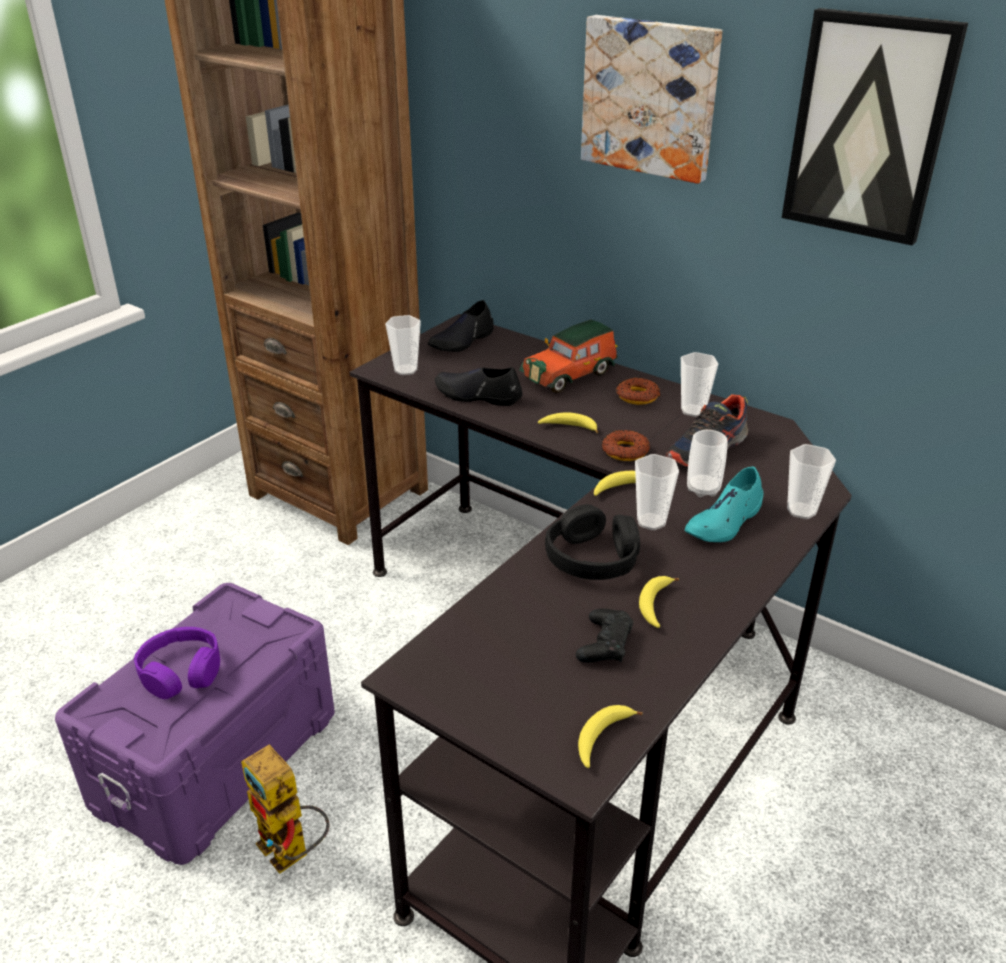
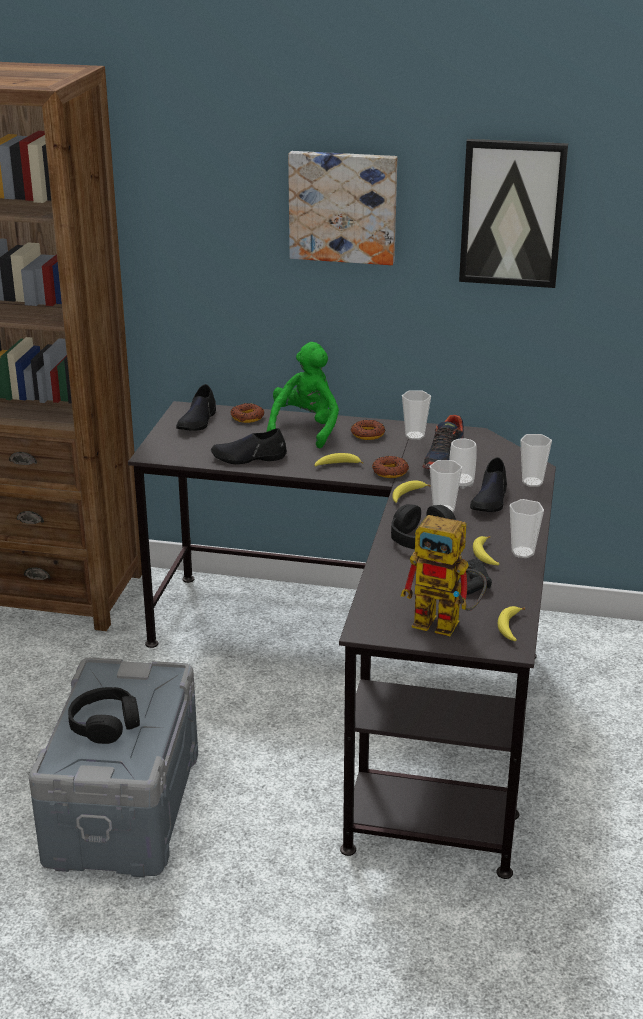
camera: 25 degrees left, 5 degrees down
purple storage box [55,583,335,865] -> grey storage box [29,658,198,877]
purple headphones [134,627,220,699] -> black headphones [68,687,140,744]
toy robot [241,745,329,874] -> toy robot moved to [401,515,487,636]
cup [385,315,421,375] -> cup moved to [510,499,544,558]
toy car [520,320,618,393] -> green plush toy [267,342,339,448]
turquoise shoe [685,466,763,542] -> black shoe [470,457,507,512]
none -> donut [231,403,264,423]

